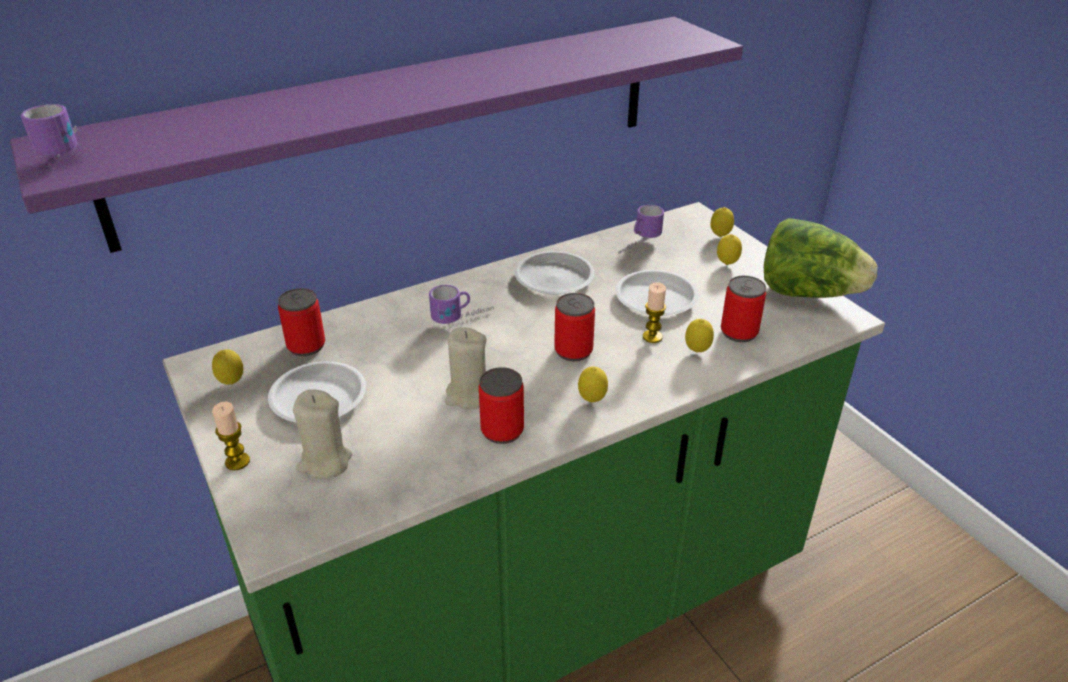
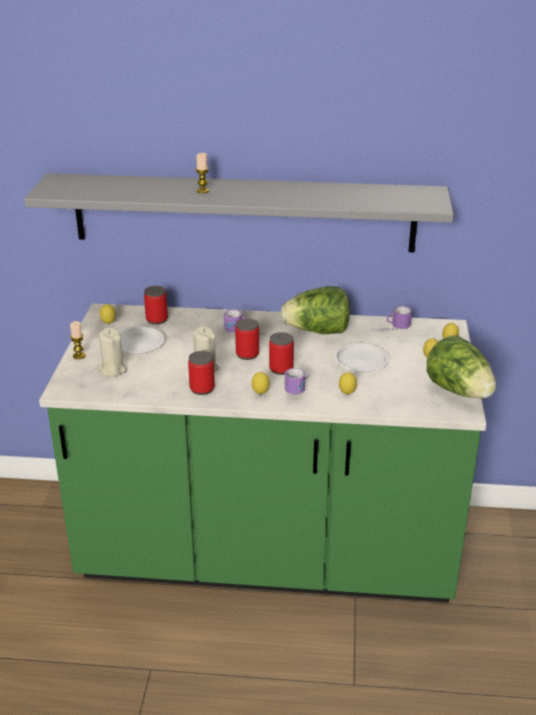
camera: 35 degrees right, 5 degrees down
purple shelf [10,17,743,253] -> grey shelf [24,173,454,252]
mug [20,104,78,157] -> mug moved to [285,368,309,394]
white plate [514,251,594,295] -> lettuce [281,286,350,334]
candle [643,282,666,343] -> candle moved to [196,153,209,193]
can [721,276,766,342] -> can moved to [235,318,259,360]

